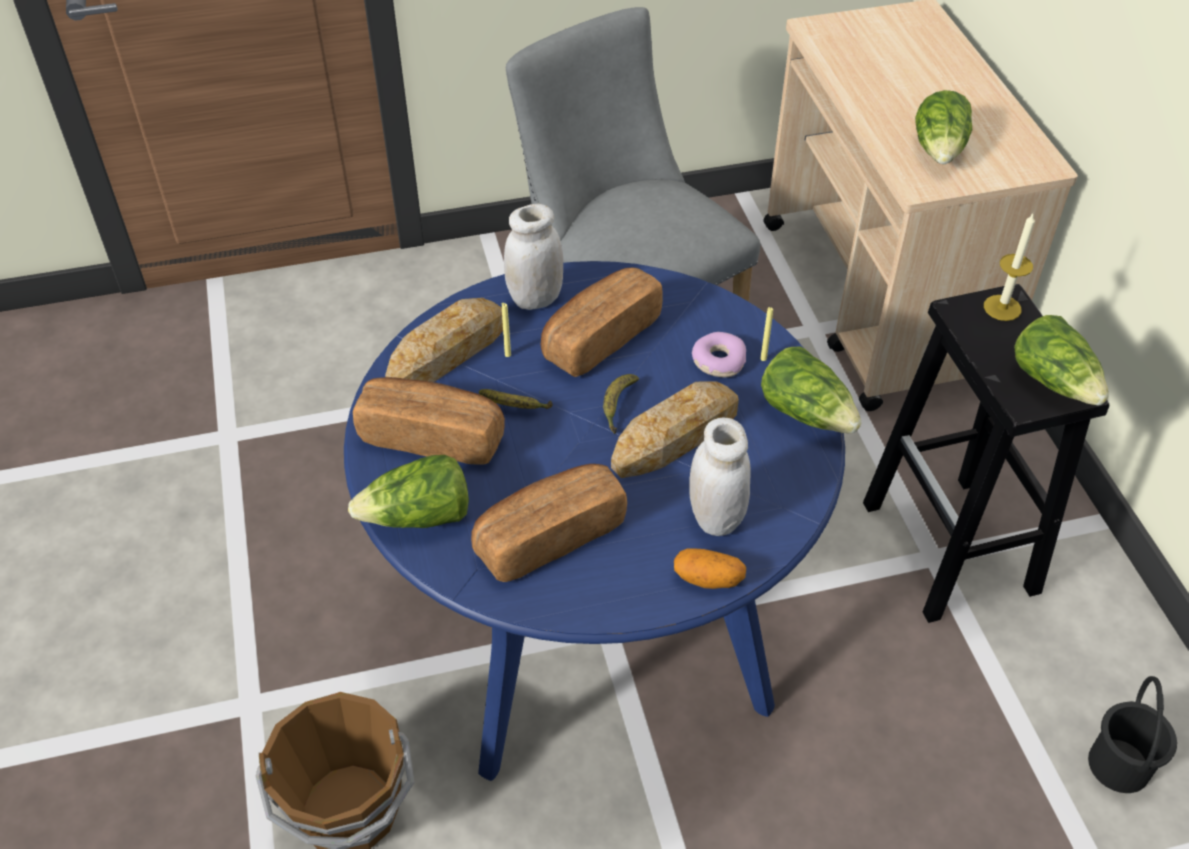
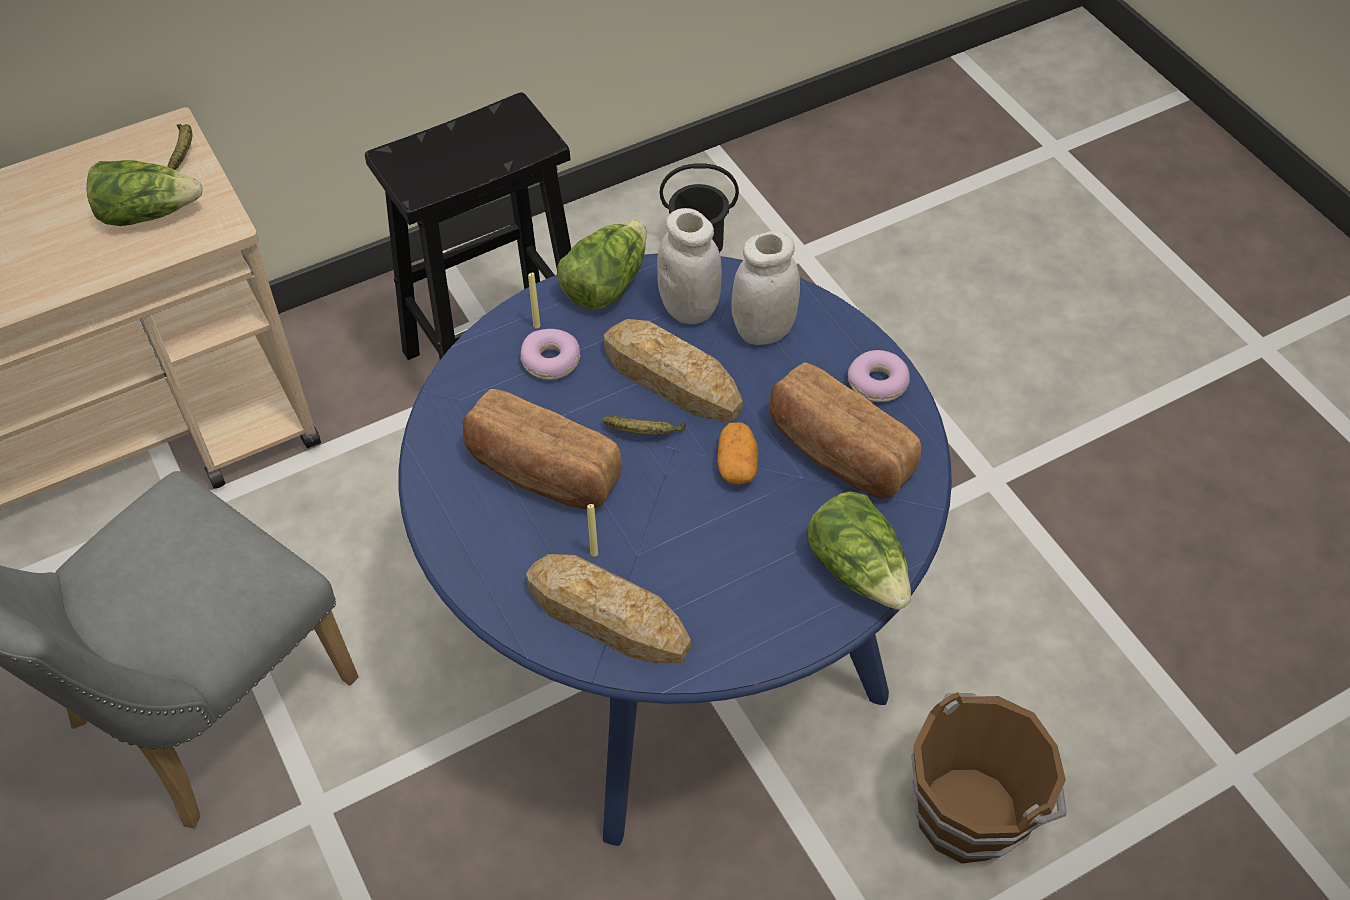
camera: 105 degrees left, 5 degrees up
bread [353,377,505,465] -> none
banana [479,389,553,409] -> banana moved to [167,124,192,170]
white jar [504,204,563,310] -> white jar moved to [657,208,722,324]
potato [674,548,746,589] -> potato moved to [717,422,758,485]
candle [984,214,1035,321] -> none
lettuce [1014,315,1109,406] -> none
none -> donut [848,350,910,402]

